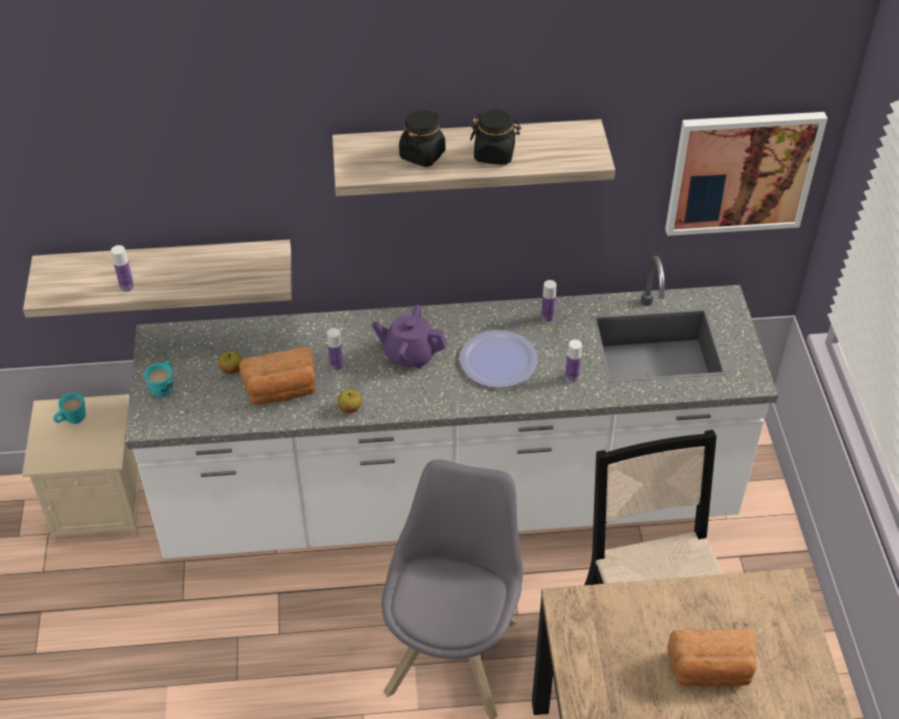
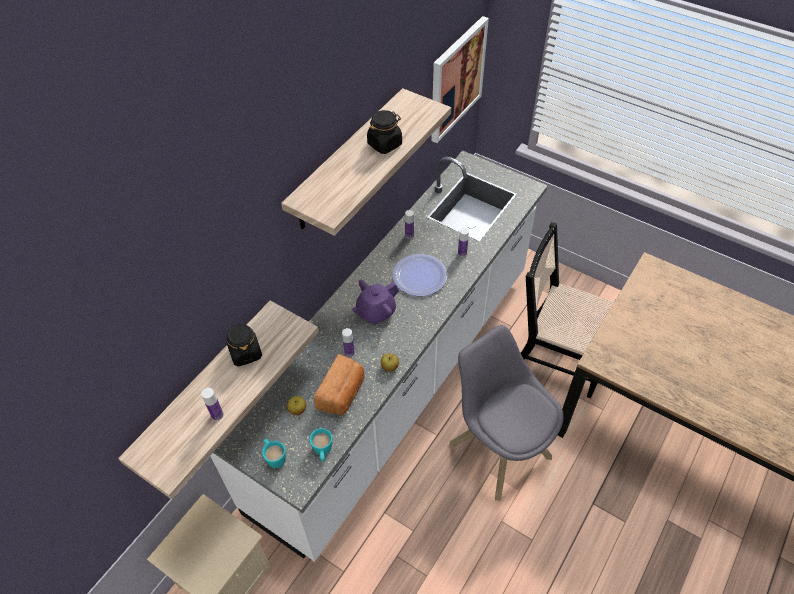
camera: 50 degrees left, 5 degrees up
turquoise mug [53,392,86,424] -> turquoise mug moved to [309,428,332,462]
black jar [399,110,445,167] -> black jar moved to [226,322,262,367]
bread [667,629,757,687] -> none

